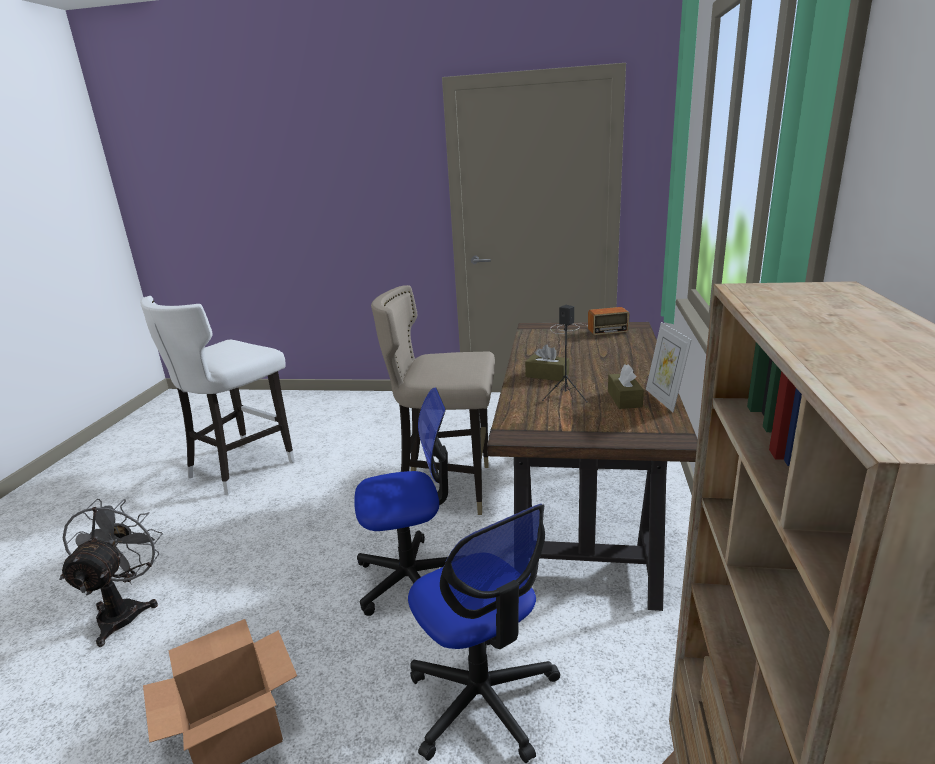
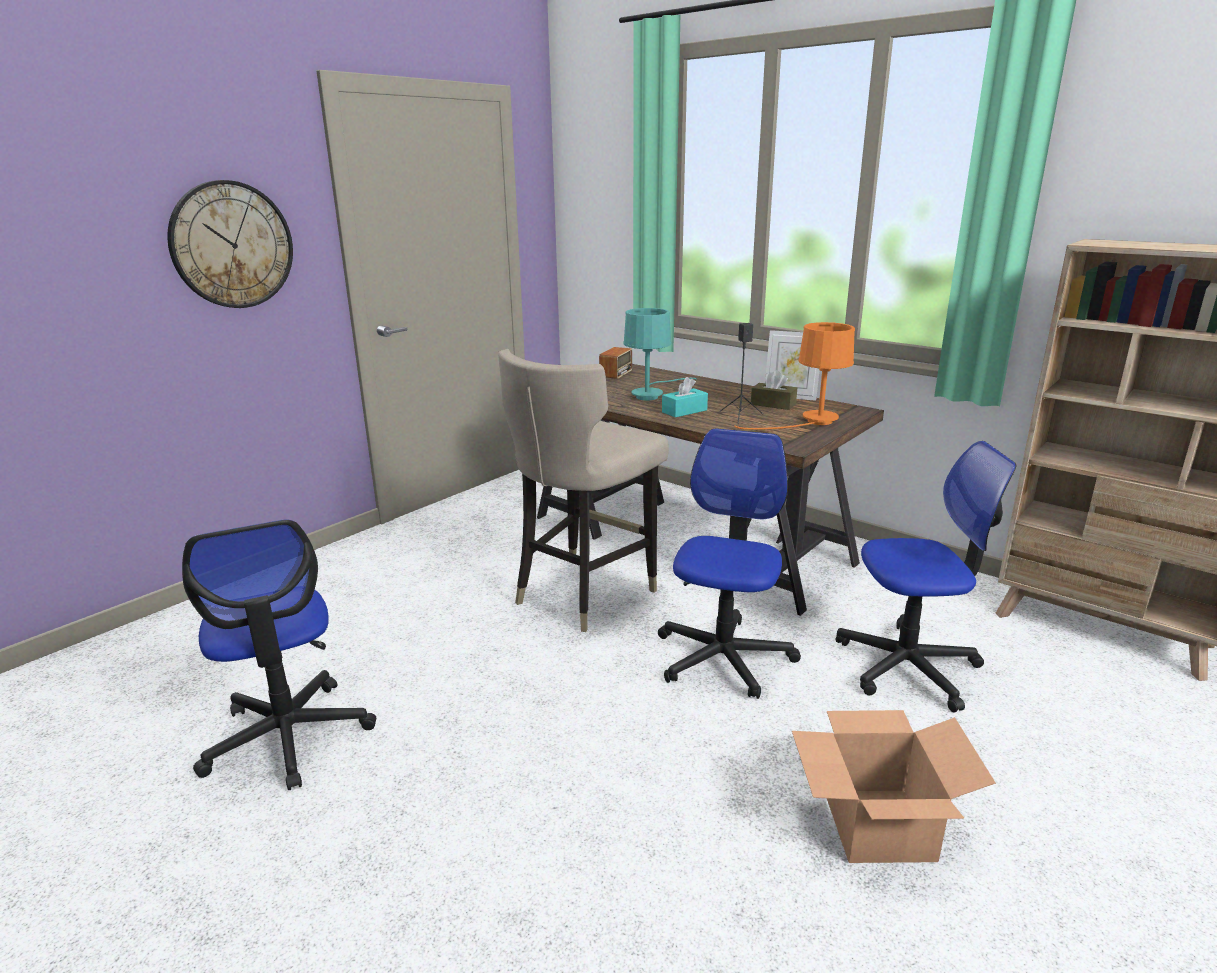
camera: 60 degrees left, 0 degrees up
grey fan [59,499,163,647] -> none
white stool [140,296,295,495] -> office chair [182,519,376,790]
brown tissue box [525,344,569,382] -> turquoise tissue box [662,377,708,418]
none -> wall clock [167,180,293,308]
none -> turquoise table lamp [623,308,697,401]
none -> orange table lamp [734,322,855,430]

